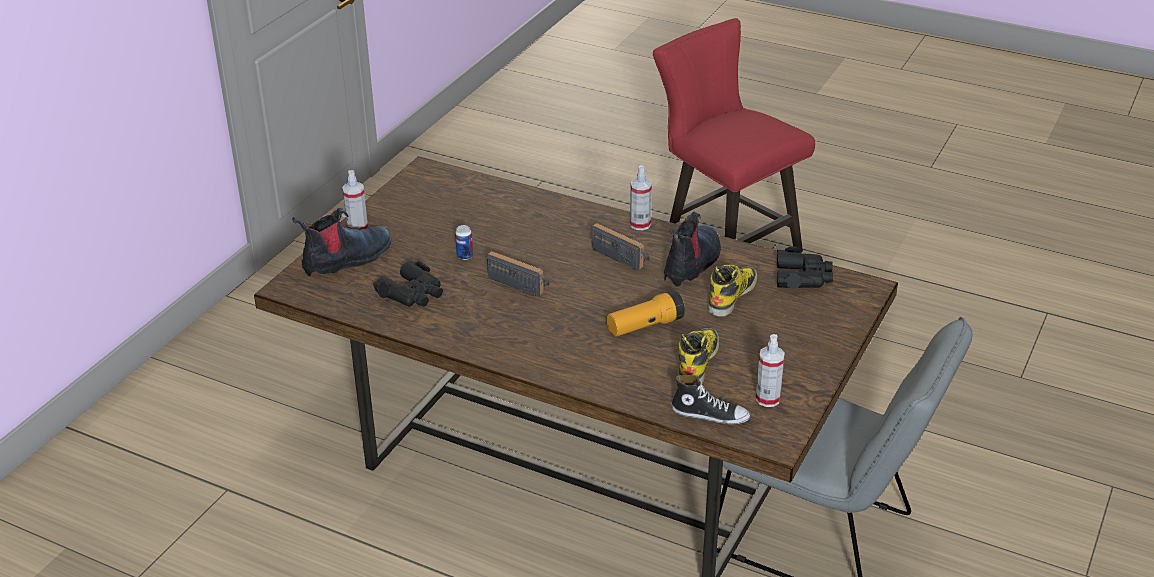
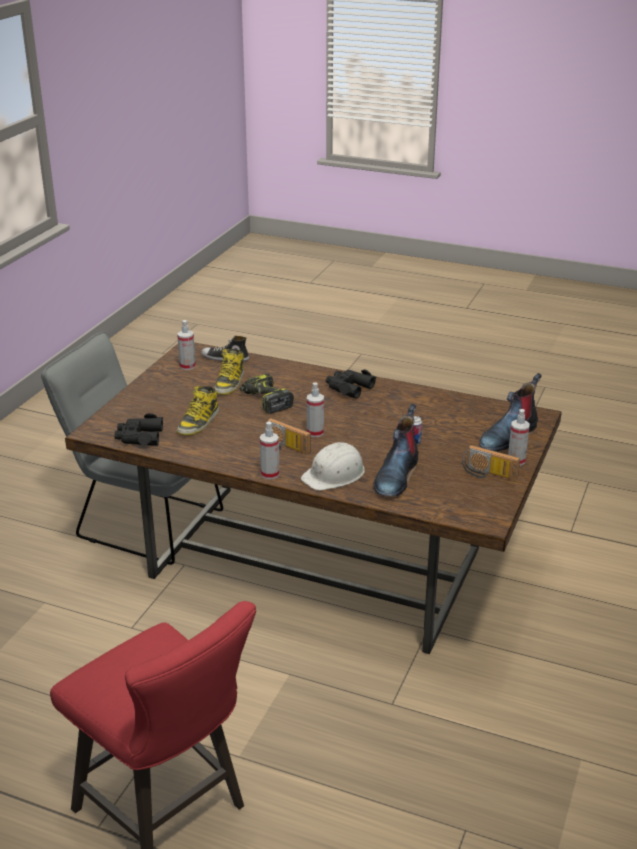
camera: 175 degrees right, 5 degrees down
black binoculars [373,261,443,307] -> black binoculars moved to [326,369,376,399]
radio [487,251,550,297] -> radio moved to [462,445,520,481]
flashlight [607,290,685,337] -> power drill [239,374,294,414]
boot [664,212,721,286] -> boot moved to [373,404,419,497]
none -> white hard hat [301,442,365,491]
none -> spray bottle [307,382,324,437]

